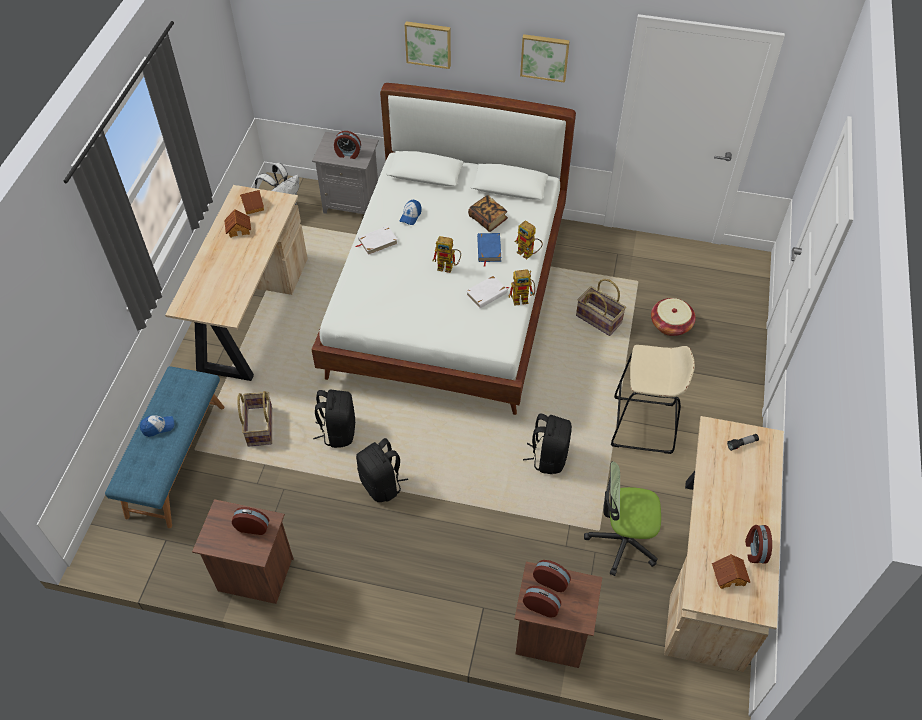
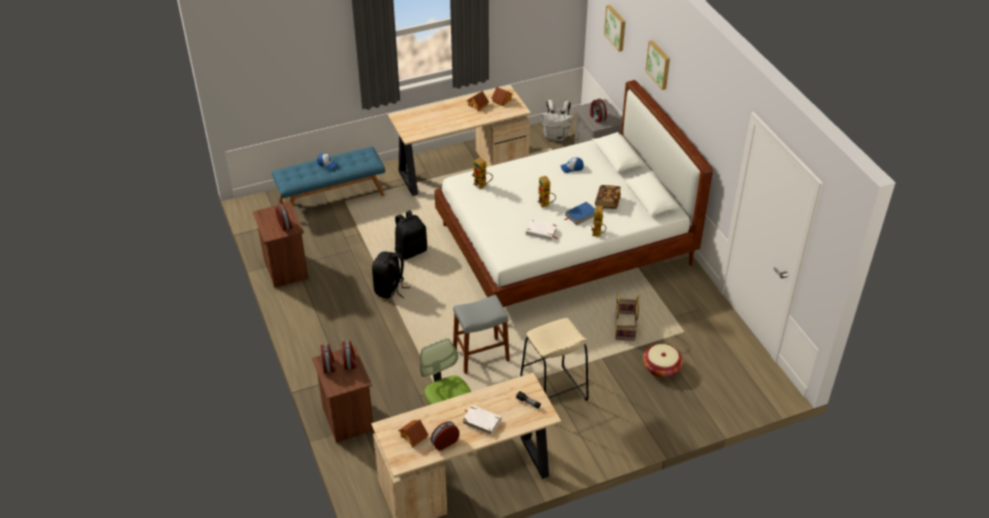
camera: 55 degrees right, 10 degrees down
basket [237,391,272,447] -> none
white book [356,226,398,255] -> white book moved to [462,405,501,435]
toy robot [509,269,535,306] -> toy robot moved to [472,158,493,189]
picture [520,34,570,83] -> picture moved to [604,5,625,52]
black backpack [523,414,572,474] -> grey stool [453,295,510,374]

